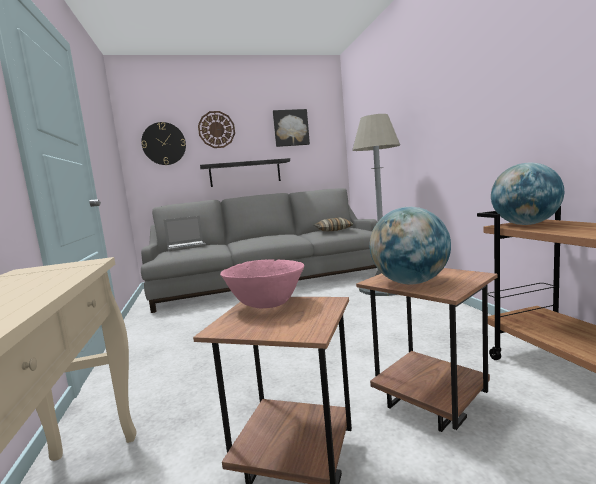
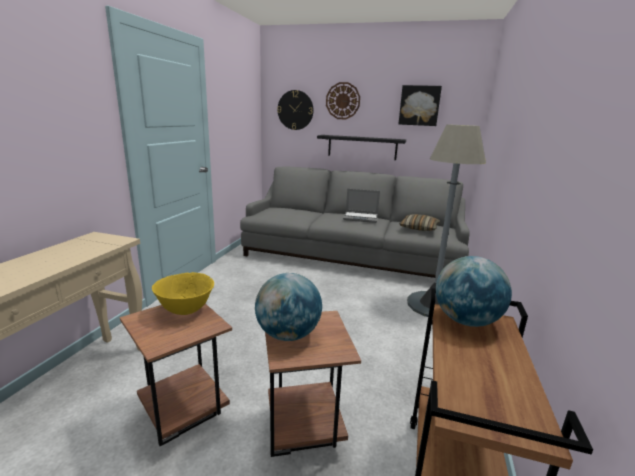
camera: 30 degrees right, 10 degrees up
laptop [164,216,206,251] -> laptop moved to [343,189,380,223]
pink bowl [220,259,304,308] -> yellow bowl [152,272,214,315]

